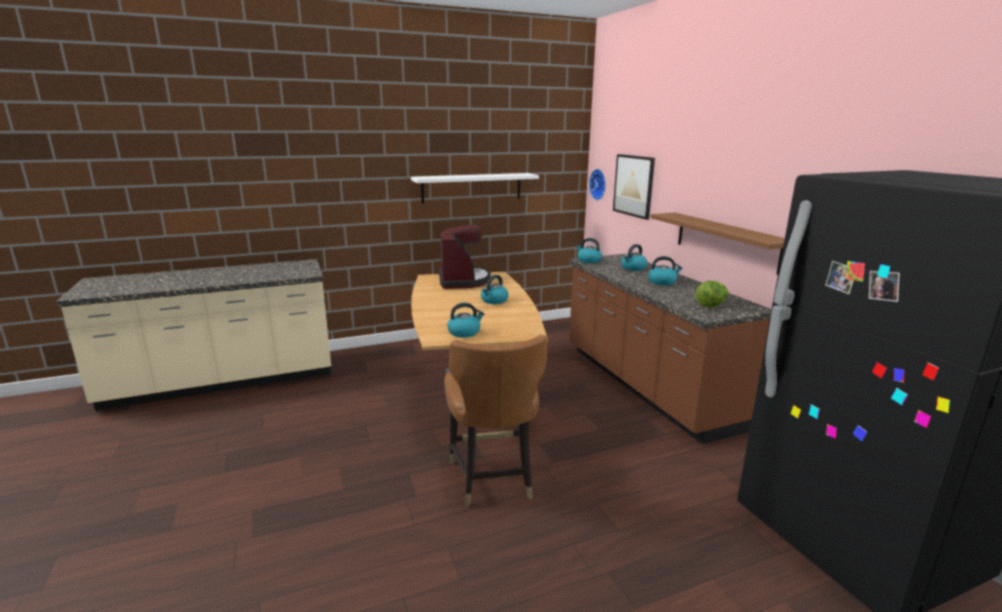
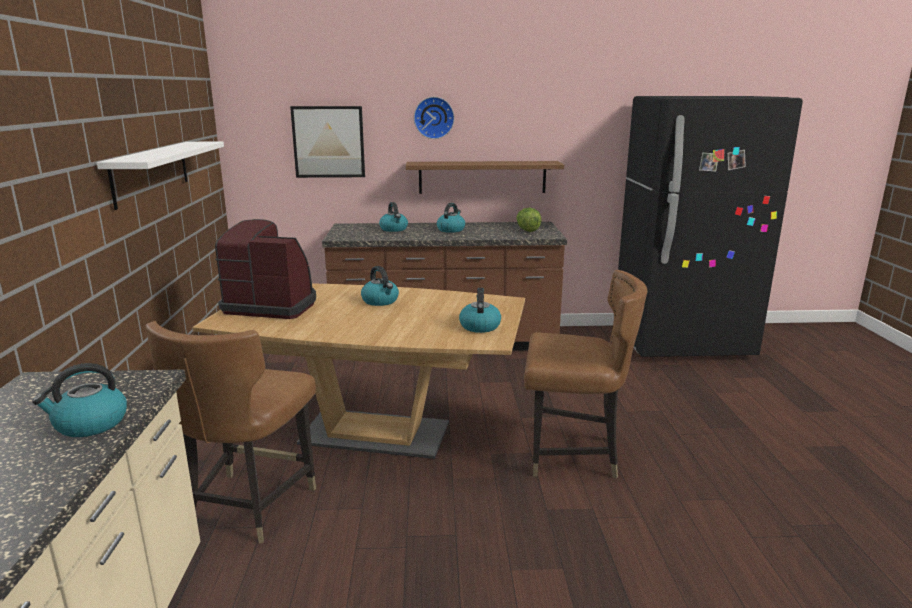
camera: 70 degrees left, 0 degrees up
kettle [576,238,602,263] -> kettle moved to [32,363,127,437]
wall clock [589,169,606,200] -> wall clock moved to [414,97,455,139]
none -> brown chair [146,321,316,544]

